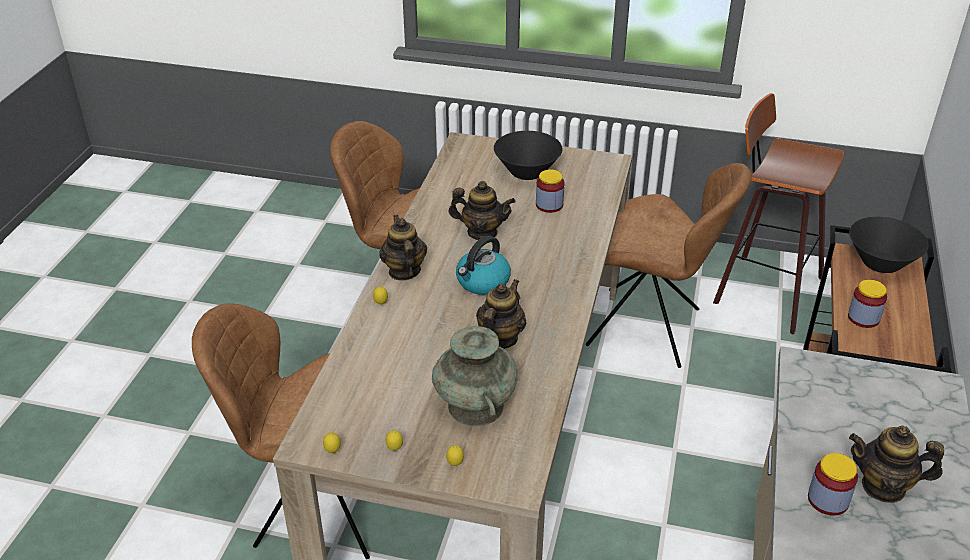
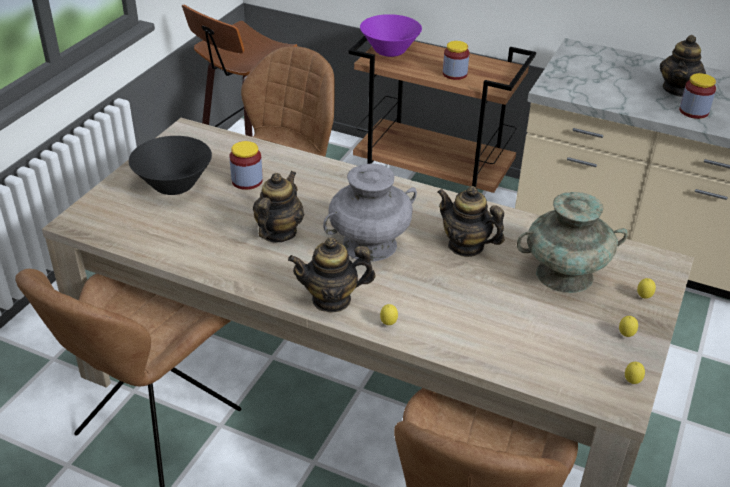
camera: 80 degrees left, 0 degrees up
kettle [456,235,511,295] -> grey vase [323,164,417,261]
black bowl [849,217,929,273] -> purple bowl [360,14,422,57]

